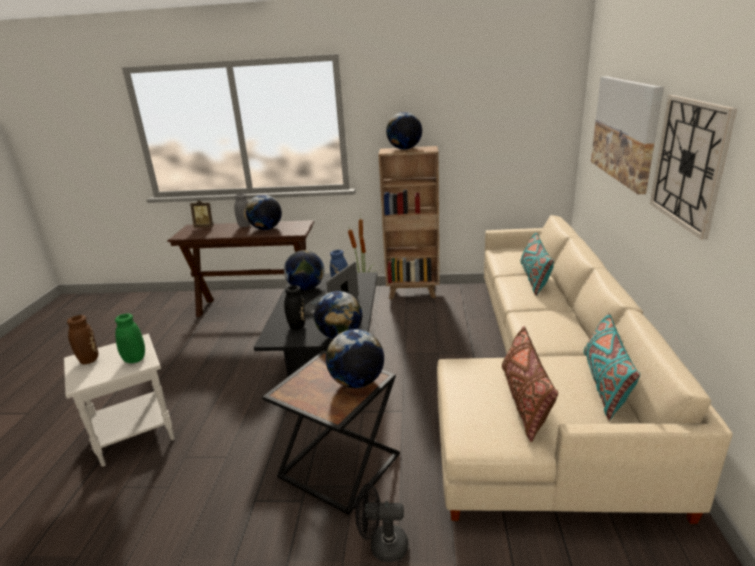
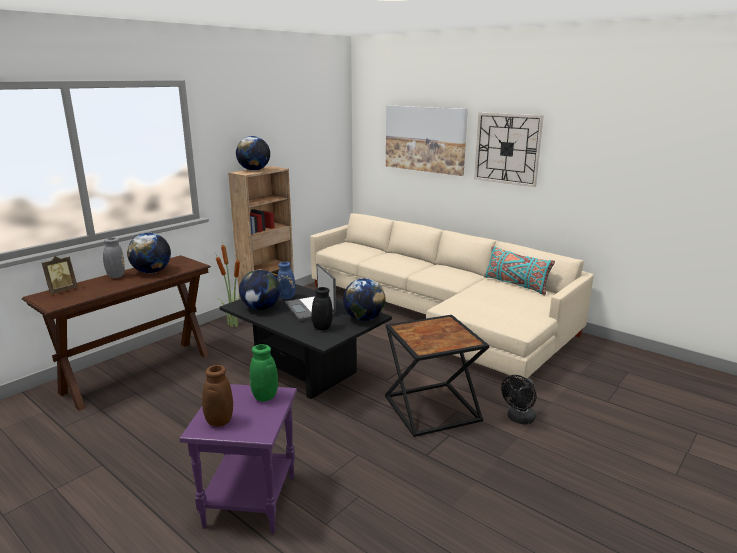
camera: 55 degrees left, 5 degrees down
white side table [64,334,175,467] -> purple side table [180,384,297,534]
globe [326,329,384,388] -> none
brown pillow [502,326,558,442] -> none
turquoise pillow [521,232,554,296] -> none

